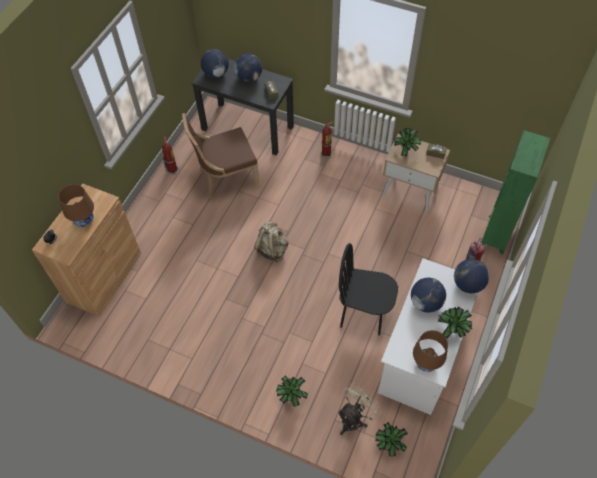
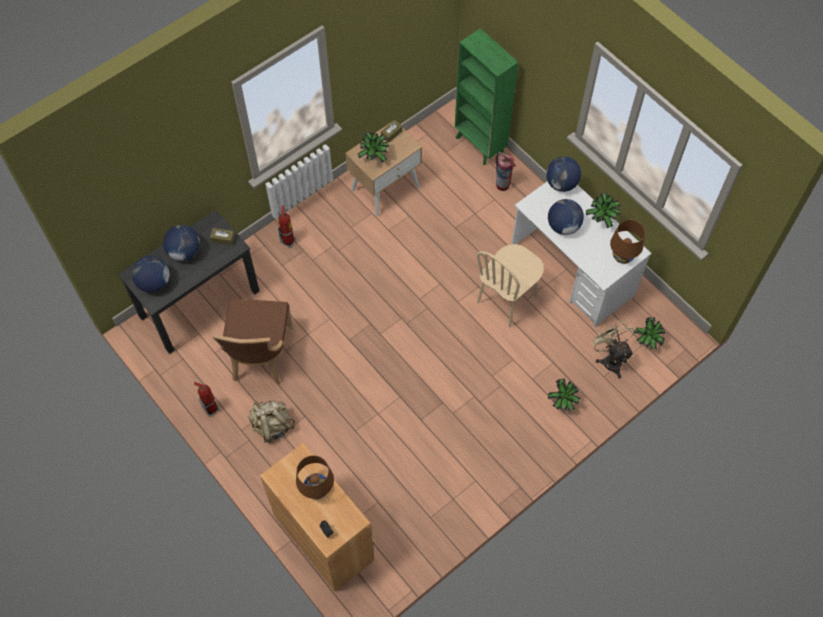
camera: 65 degrees left, 5 degrees up
beige backpack [254,222,288,262] -> beige backpack moved to [248,401,295,443]
black chair [339,243,398,336] -> beige chair [476,244,544,327]

